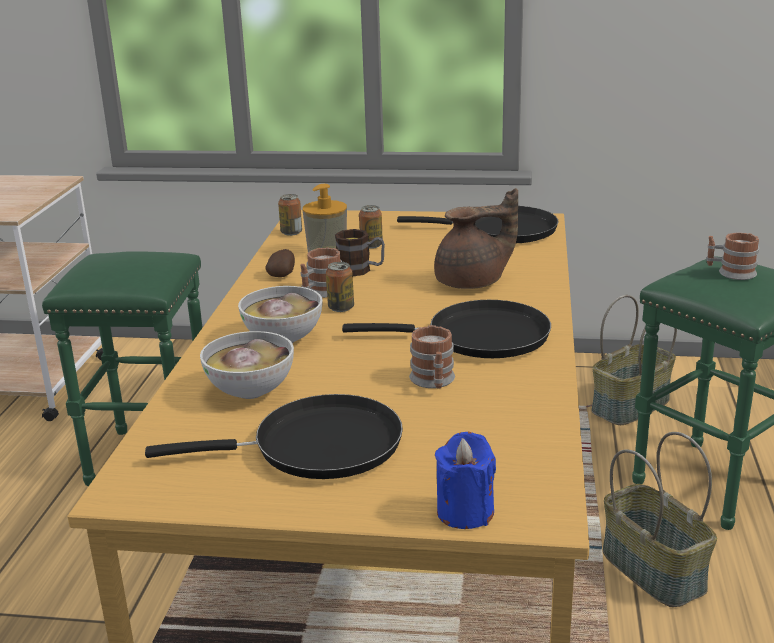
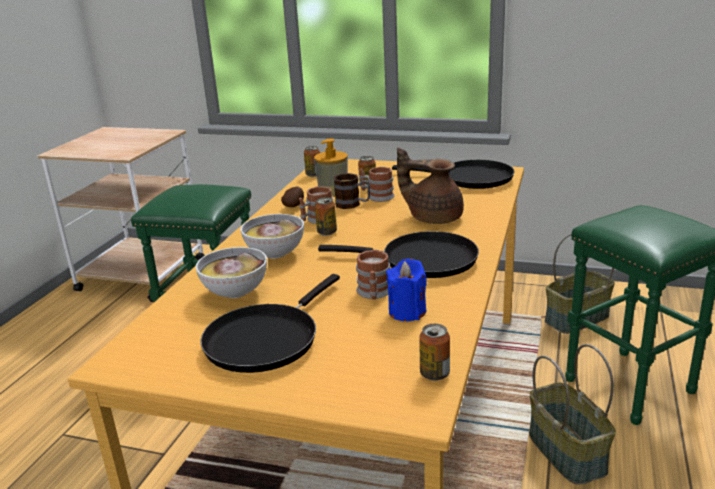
camera: 10 degrees right, 0 degrees up
black frying pan [145,394,403,479] -> black frying pan turned 120 degrees clockwise [200,274,340,373]
brown teapot [434,188,518,289] -> brown teapot turned 150 degrees counterclockwise [397,148,464,224]
blue candle [435,432,496,529] -> blue candle moved to [386,258,427,321]
mug [706,232,759,280] -> mug moved to [360,167,395,202]
none -> can [419,324,450,381]

